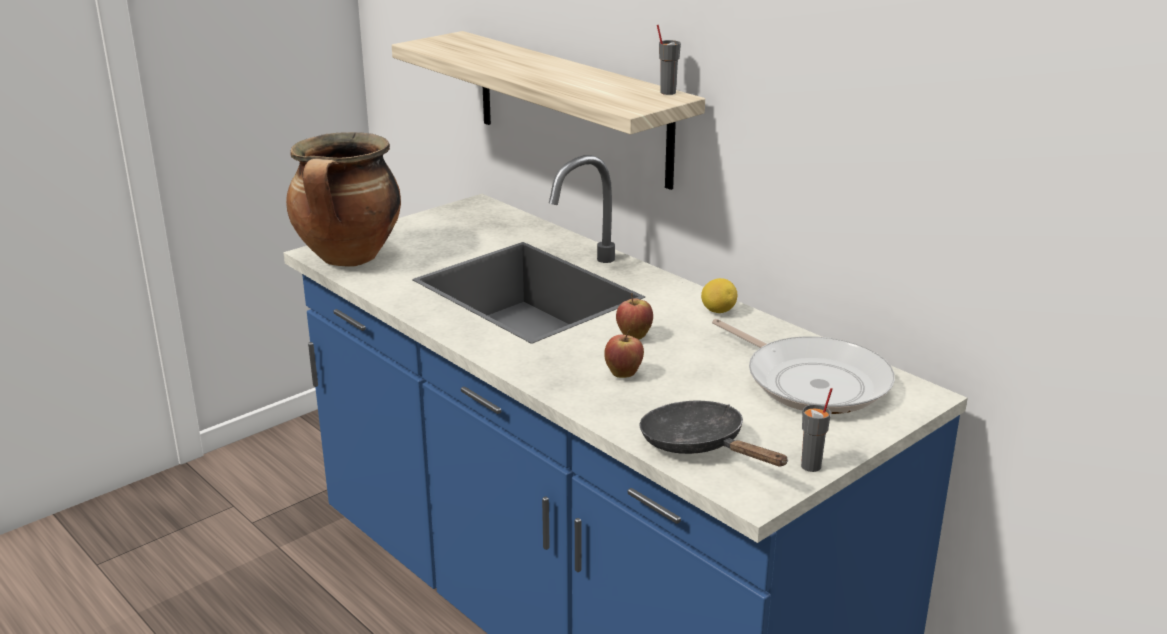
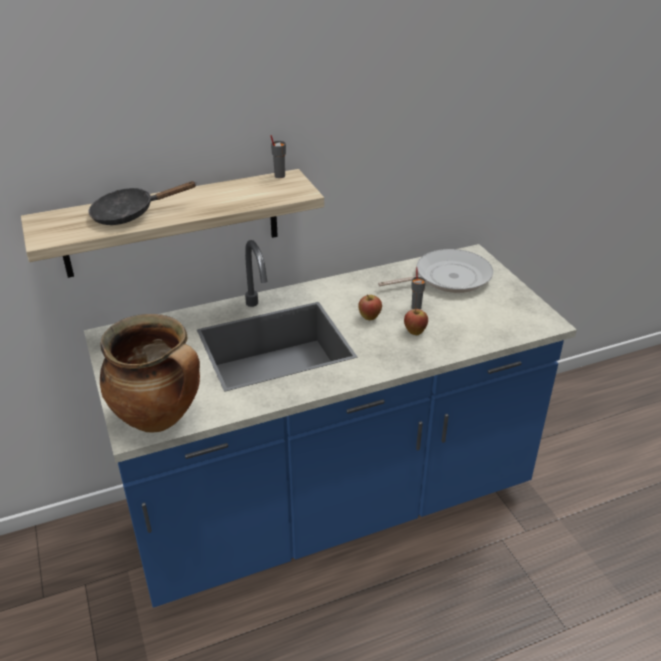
camera: 70 degrees left, 10 degrees up
black frying pan [640,401,788,466] -> black frying pan moved to [88,181,197,225]
lemon [701,278,737,313] -> none
grey cup [801,388,832,472] -> grey cup moved to [411,267,426,310]

